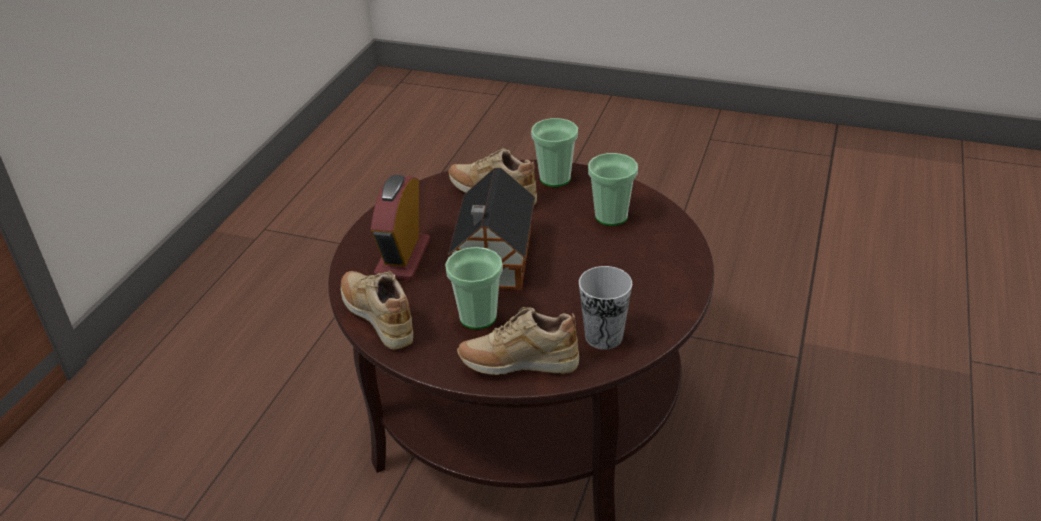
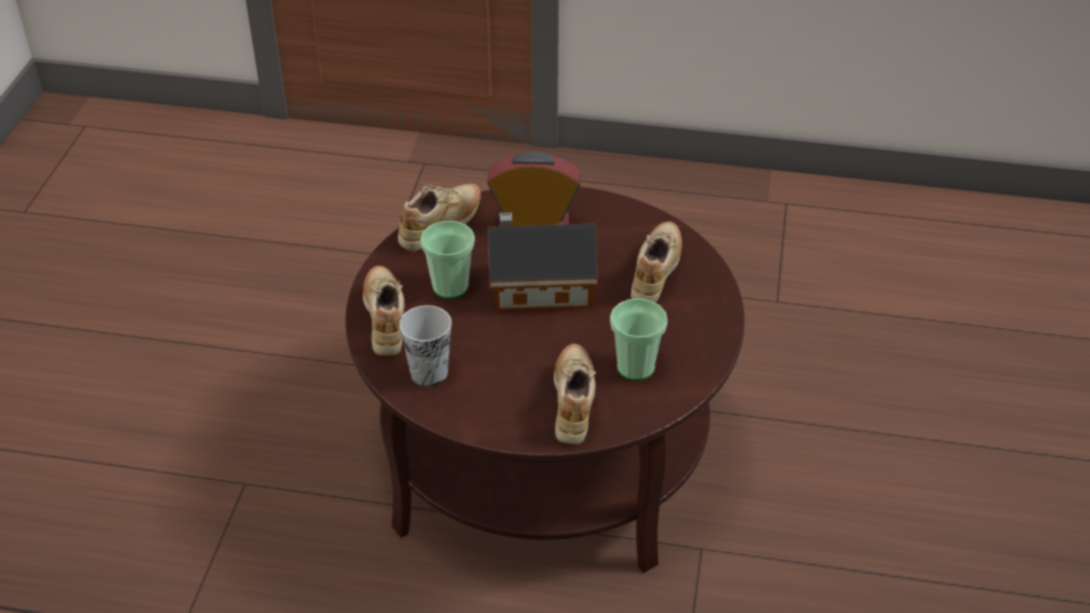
camera: 80 degrees right, 5 degrees up
cup [531,118,578,187] -> none
none -> beige shoe [554,344,596,444]

